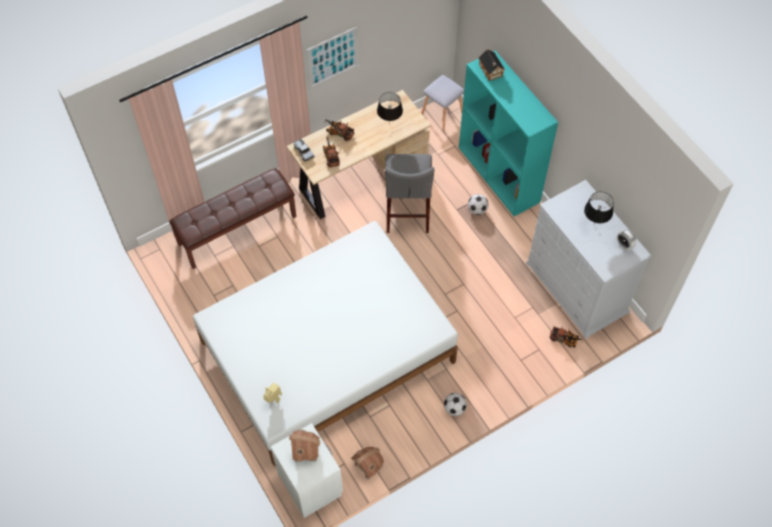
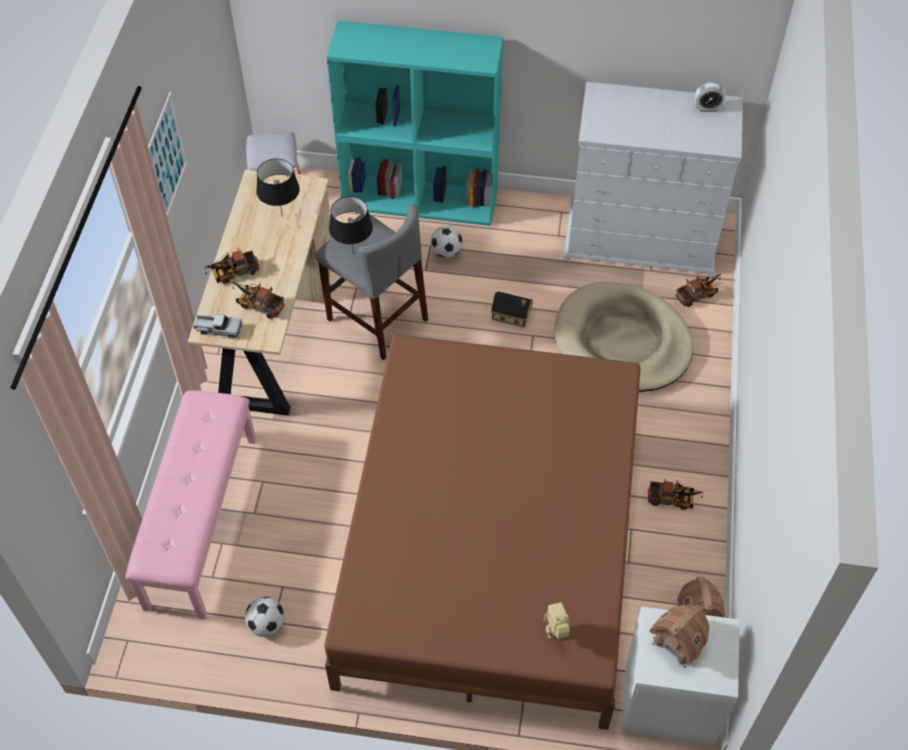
camera: 50 degrees left, 5 degrees down
brown bench [169,168,296,269] -> pink bench [125,390,256,619]
white bed [193,221,458,467] -> brown bed [324,334,640,730]
football [444,393,467,416] -> football moved to [245,597,285,637]
toy house [479,50,505,81] -> toy house moved to [491,291,533,327]
black table lamp [584,192,614,225] -> black table lamp moved to [329,196,373,254]
none -> beige dog bed [554,282,694,392]
none -> toy truck [648,477,703,510]

